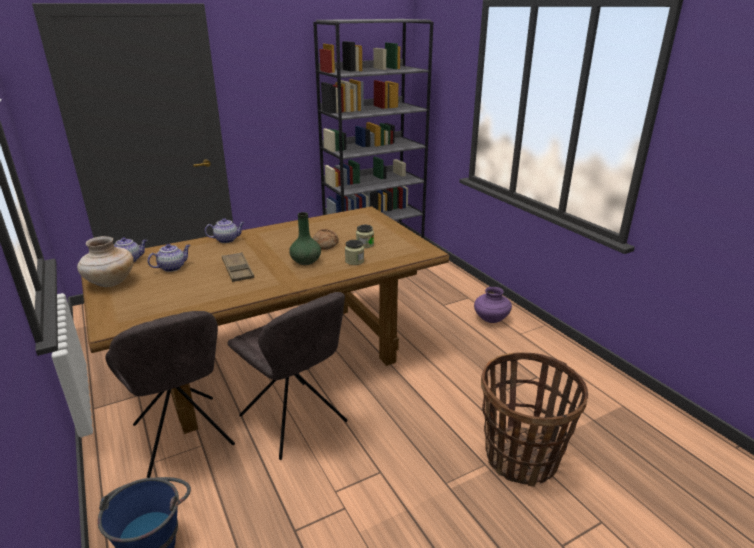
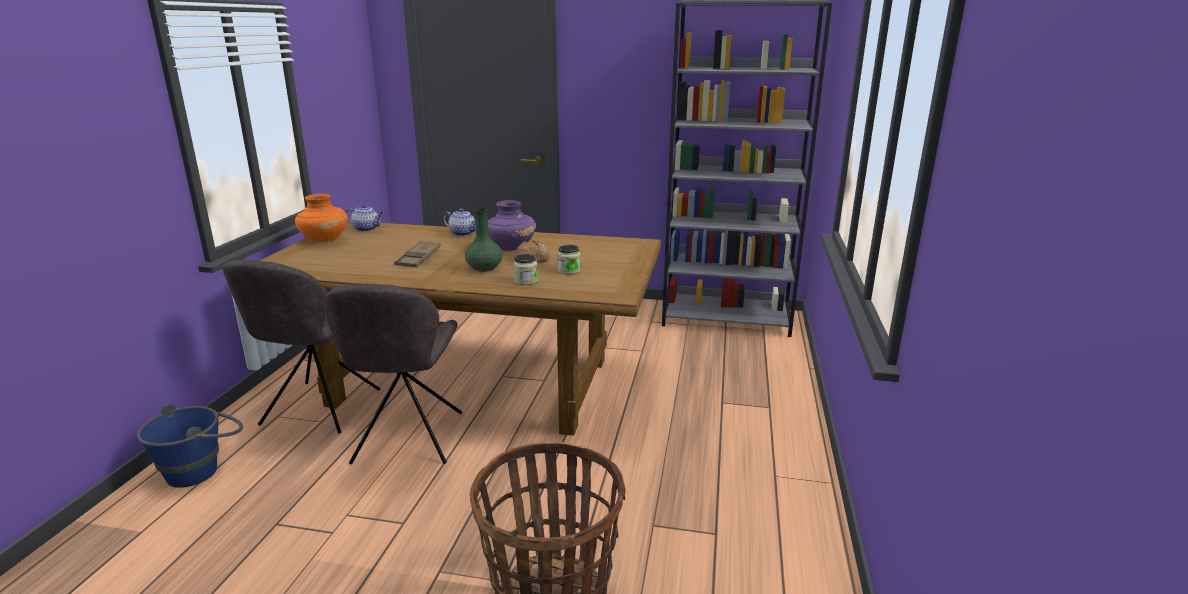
camera: 40 degrees right, 5 degrees down
beige vase [77,236,134,287] -> orange vase [295,194,348,243]
teapot [147,244,190,272] -> none
purple vase [474,287,512,323] -> purple vase moved to [488,200,536,251]

